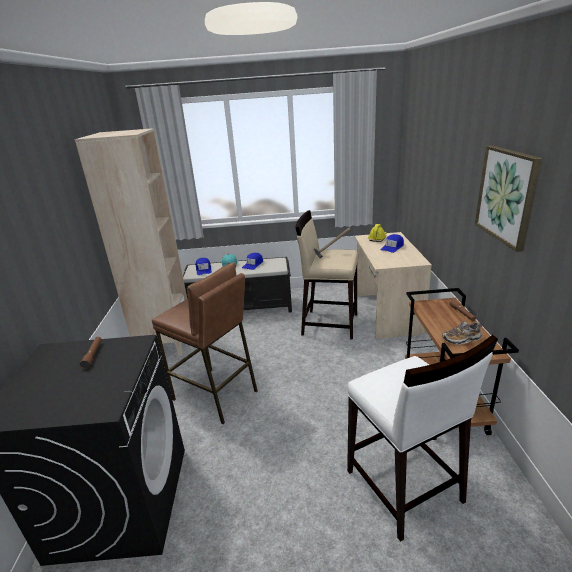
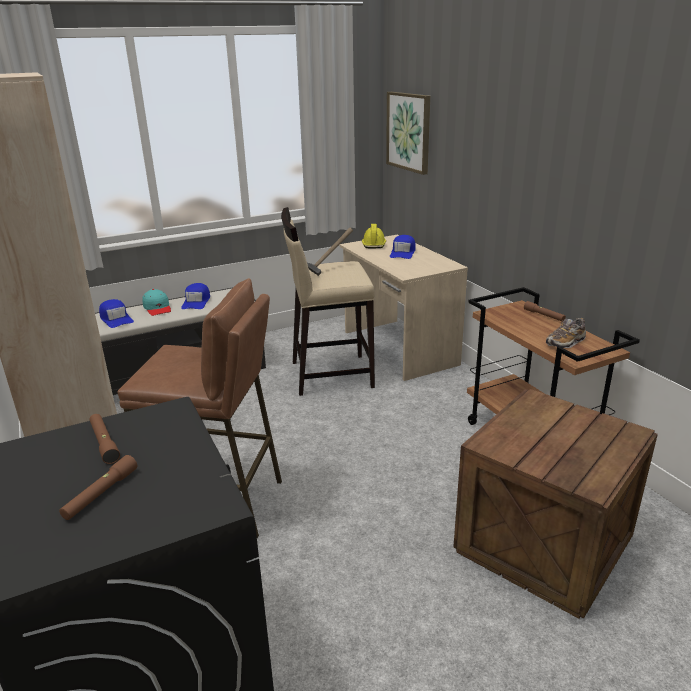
camera: 25 degrees left, 0 degrees up
white stool [347,335,498,542] -> crate [453,389,658,619]
picture [475,145,542,252] -> picture moved to [386,92,430,175]
none -> brown flashlight [59,455,137,520]

